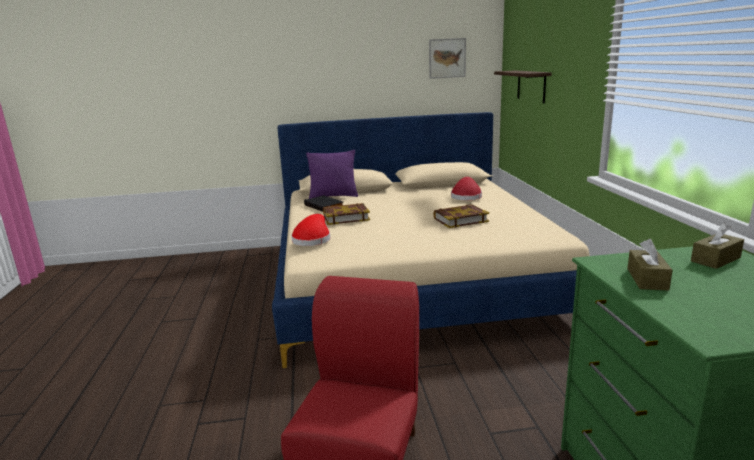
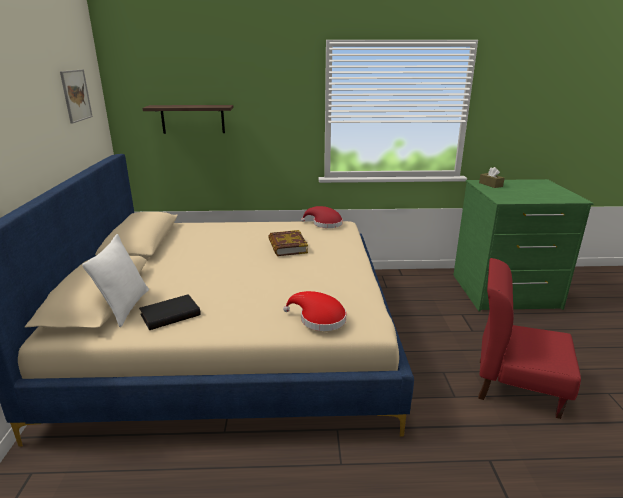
camera: 85 degrees left, 5 degrees up
purple pillow [306,150,358,199] -> white pillow [82,234,149,327]
book [323,203,370,225] -> none
red hat [451,177,482,200] -> red hat moved to [301,206,343,228]
brown tissue box [627,239,673,291] -> none

